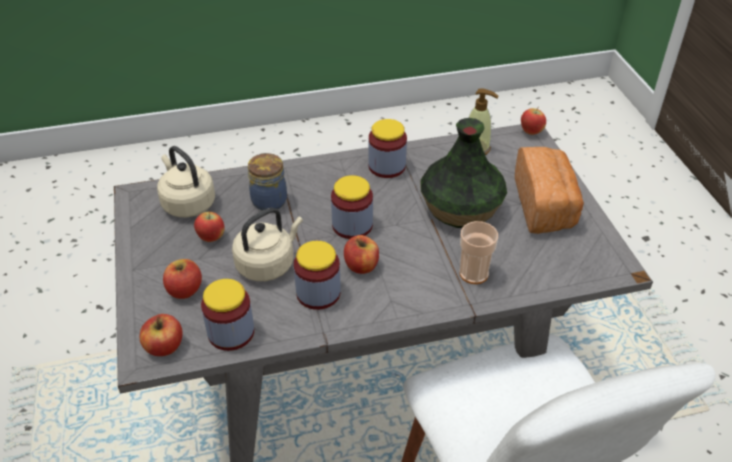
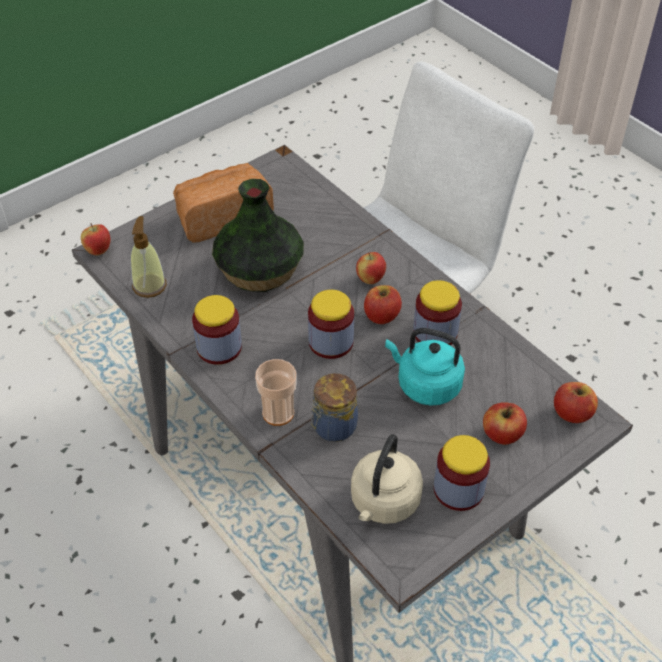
camera: 115 degrees left, 5 degrees up
apple [194,211,225,242] -> apple moved to [356,252,386,284]
jar [201,279,254,351] -> jar moved to [434,435,490,511]
beige kettle [232,208,303,281] -> turquoise kettle [385,328,465,406]
cup [460,221,498,284] -> cup moved to [255,359,297,426]

